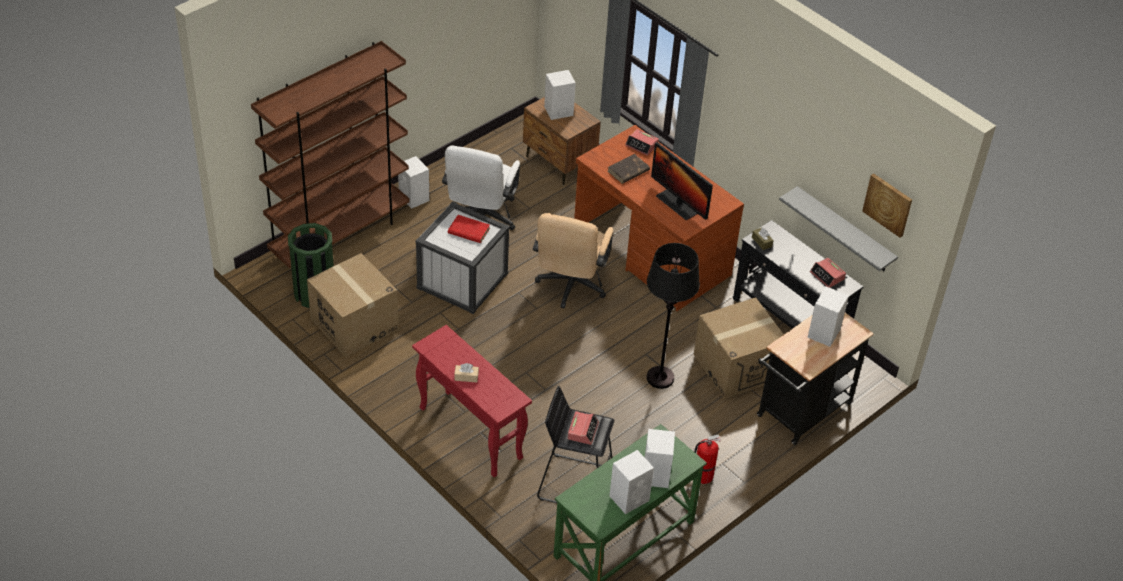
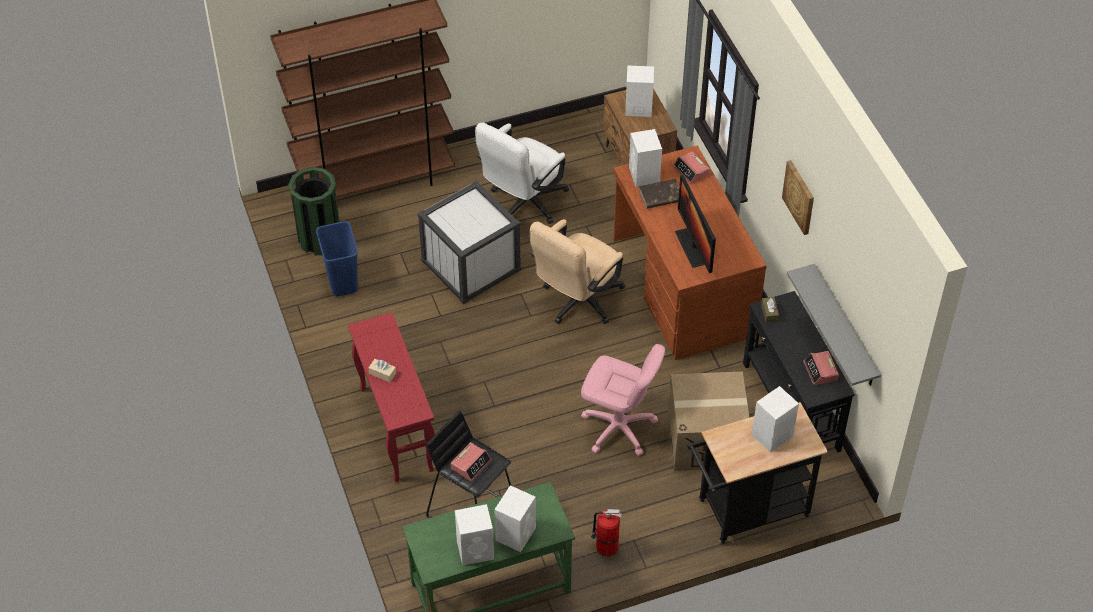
camera: 25 degrees right, 5 degrees up
cardboard box [307,253,399,357] -> blue trash can [316,221,358,296]
white speaker [398,156,429,209] -> white speaker moved to [629,129,662,187]
red book [448,215,490,243] -> none
black floor lamp [647,243,700,389] -> pink office chair [581,344,665,456]
picture [862,173,912,238] -> picture moved to [782,160,814,235]

